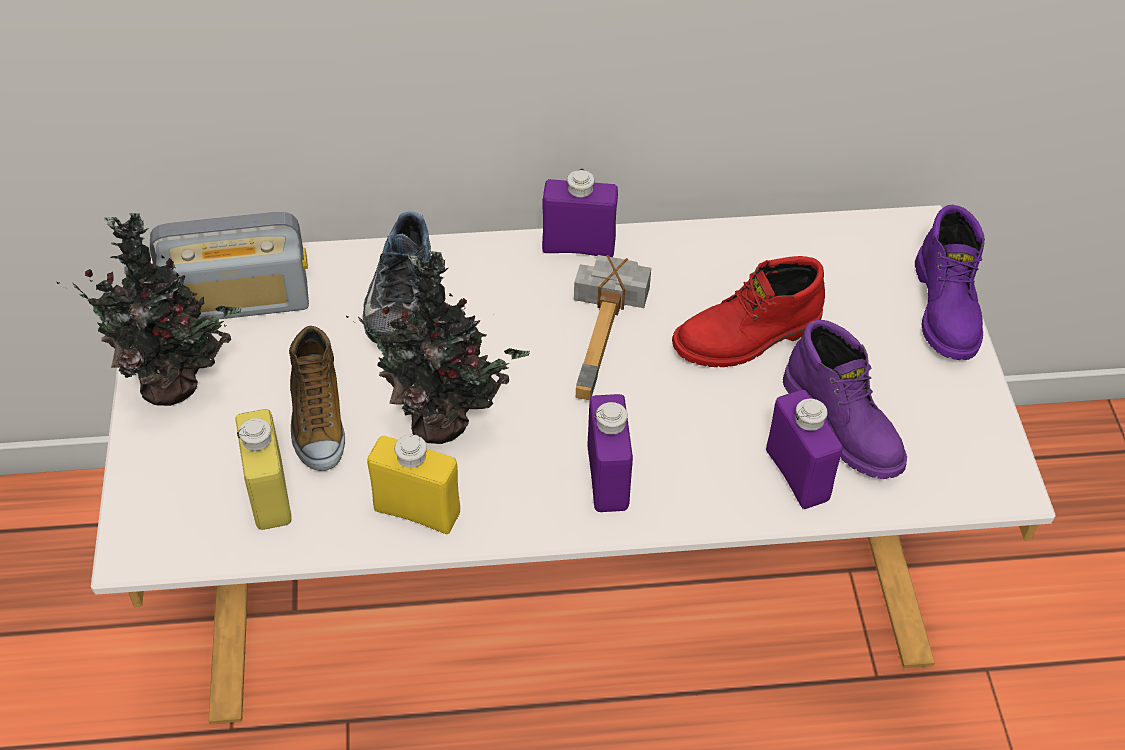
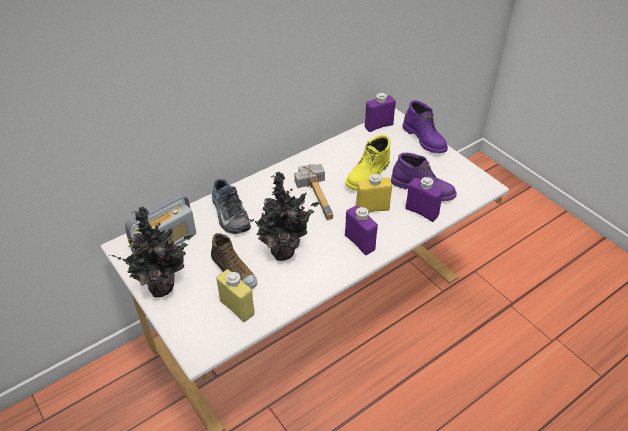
camera: 30 degrees left, 5 degrees down
yellow bottle [367,434,460,534] -> yellow bottle moved to [356,173,392,212]
purple bottle [542,169,618,257] -> purple bottle moved to [365,93,396,132]
red boot [672,256,825,367] -> yellow boot [345,135,391,191]

